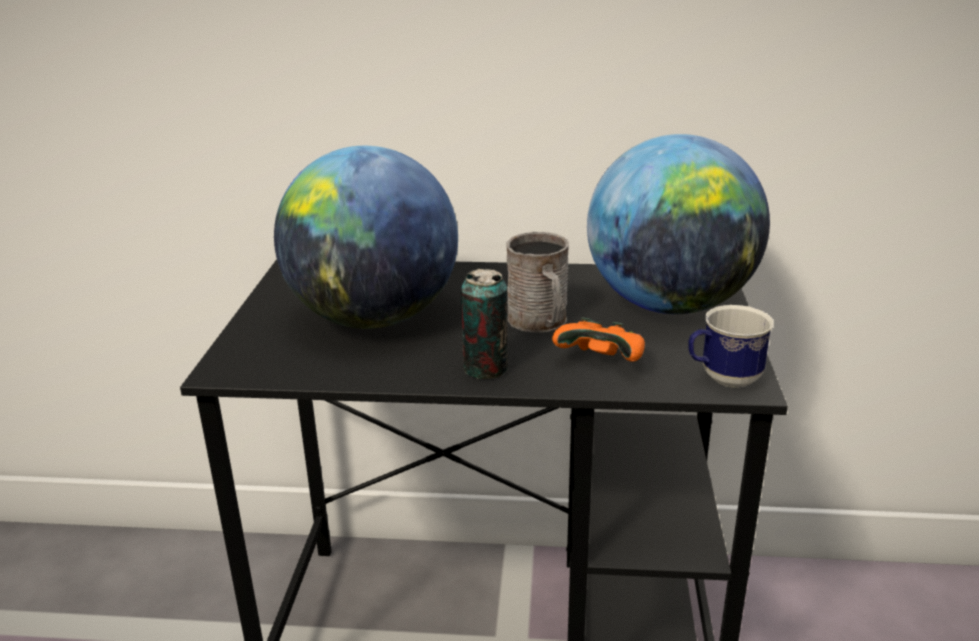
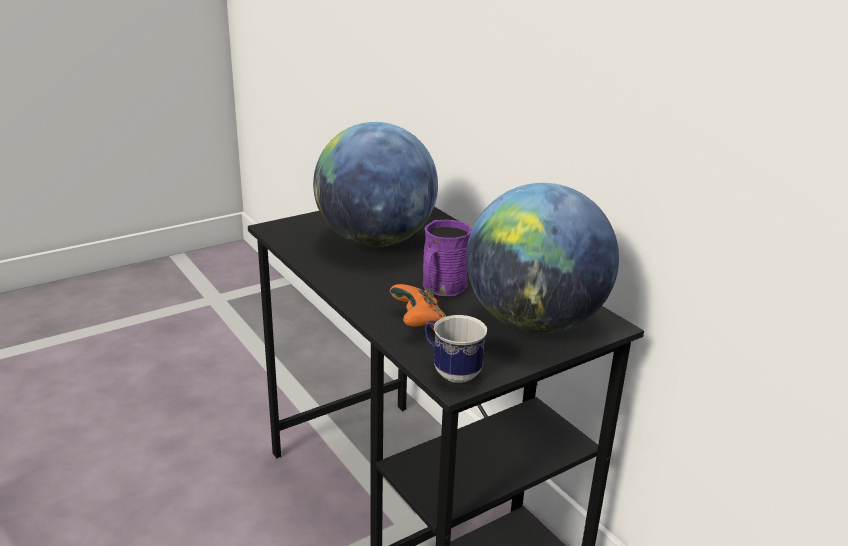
camera: 50 degrees right, 0 degrees up
can [461,269,508,379] -> none
grey mug [506,232,569,333] -> purple mug [423,220,472,296]

